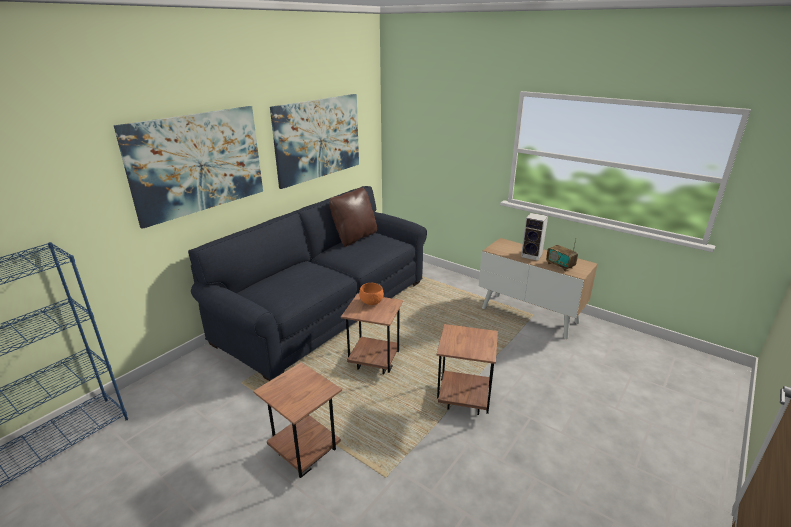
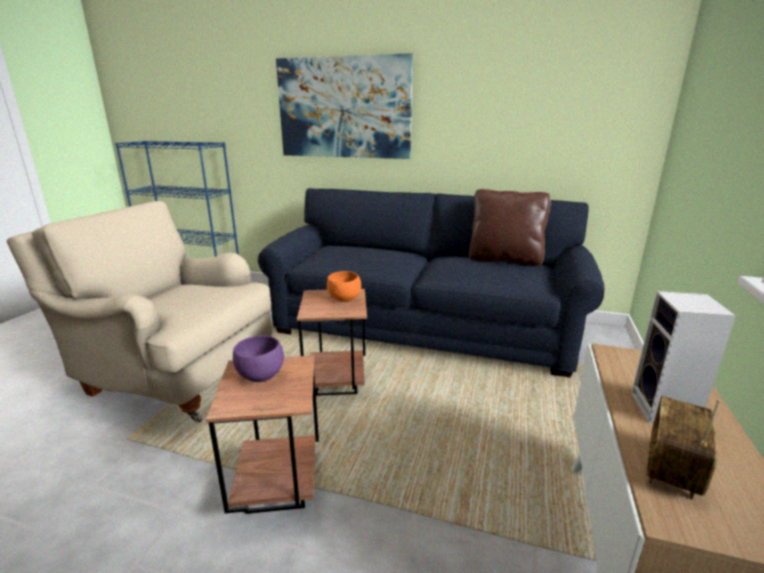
camera: 70 degrees right, 5 degrees down
brown side table [253,362,342,478] -> beige armchair [7,201,272,423]
picture [270,94,359,189] -> none
none -> purple bowl [233,335,284,382]

